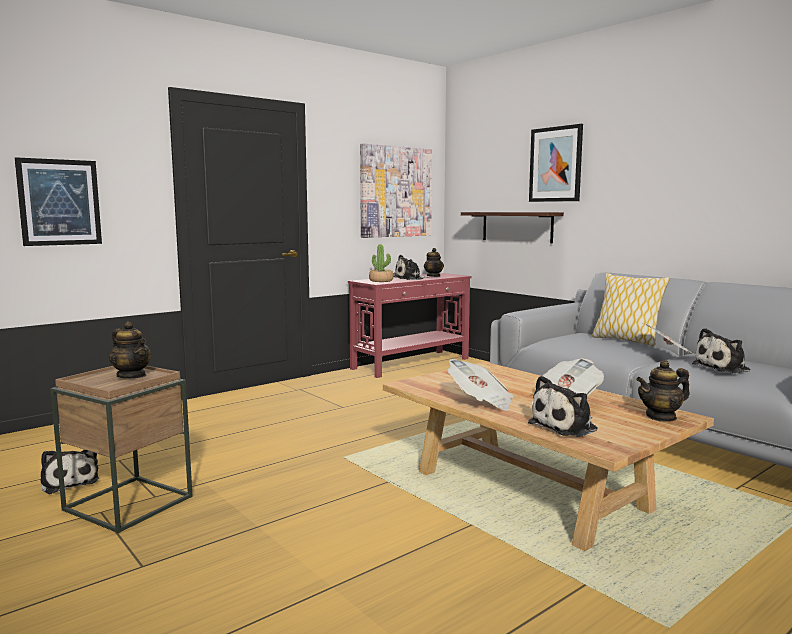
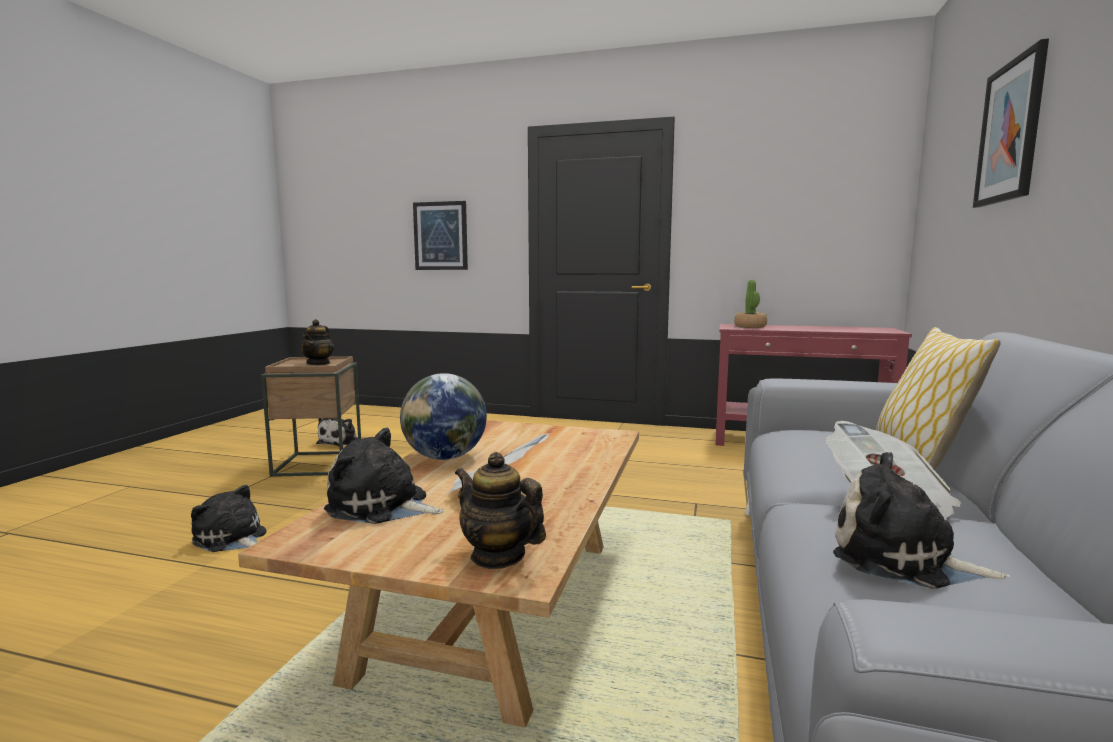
camera: 55 degrees right, 0 degrees up
picture [360,143,432,238] -> none
plush toy [394,255,429,280] -> plush toy moved to [191,485,266,552]
teapot [424,248,444,277] -> none
newspaper [448,359,514,411] -> globe [400,373,487,460]
shelf [461,212,564,243] -> none

